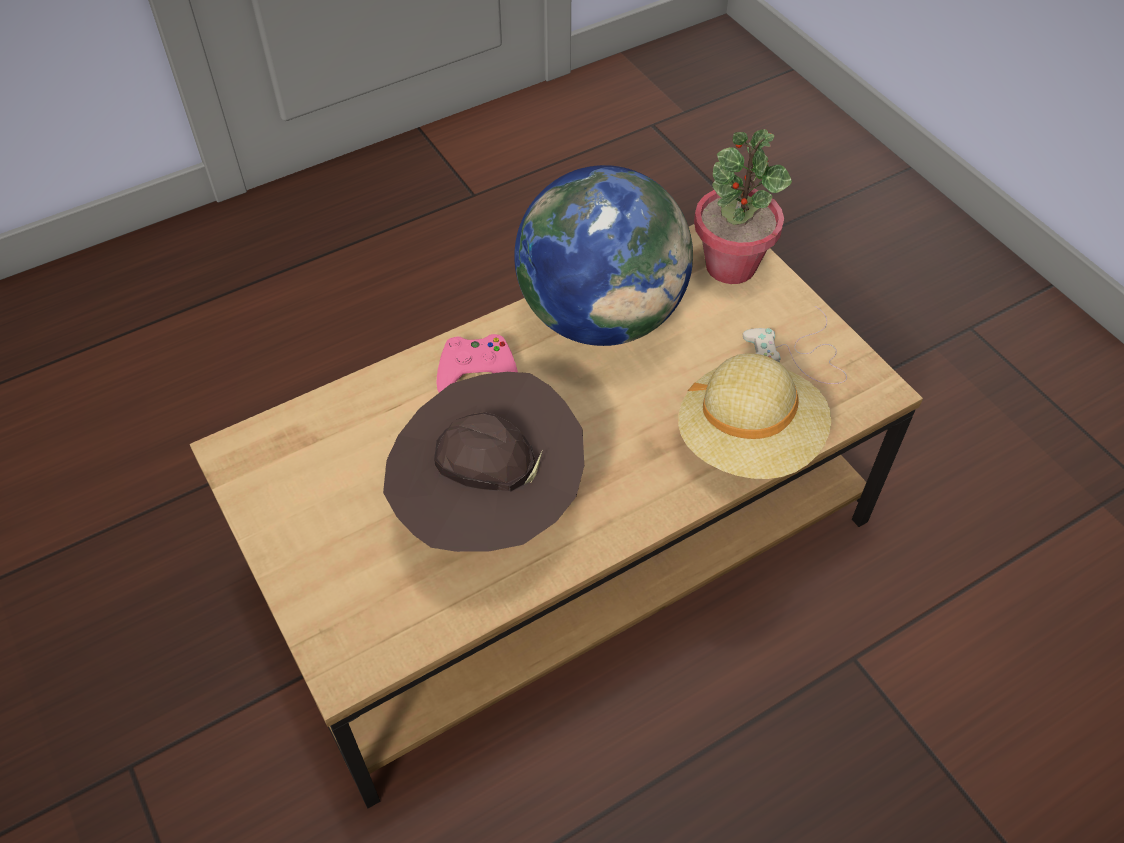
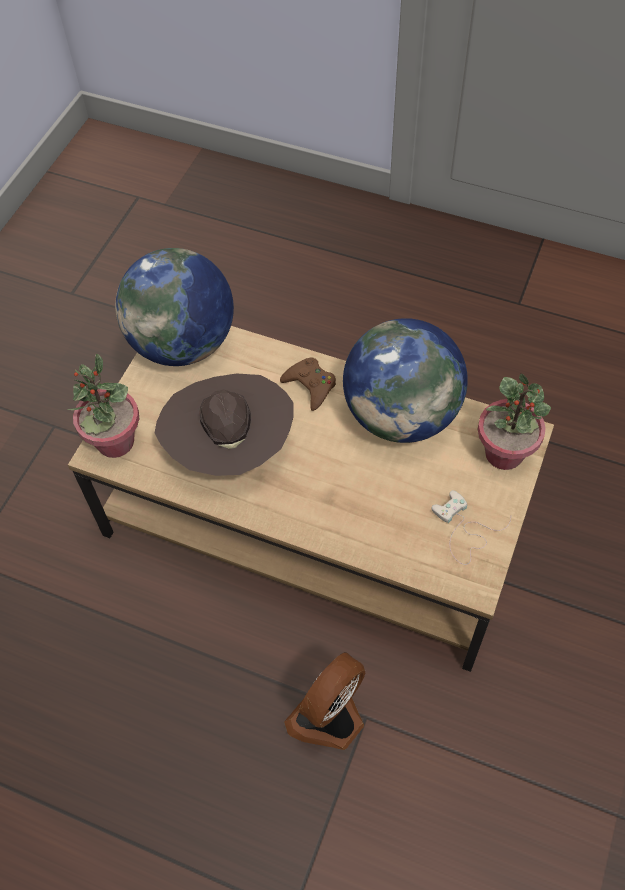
camera: 55 degrees right, 5 degrees up
pink game controller [436,334,518,393] -> brown game controller [280,357,336,411]
beige hat [678,353,831,479] -> none
none -> potted plant [67,354,139,458]
none -> globe [115,248,234,366]
none -> fan [284,652,365,750]

